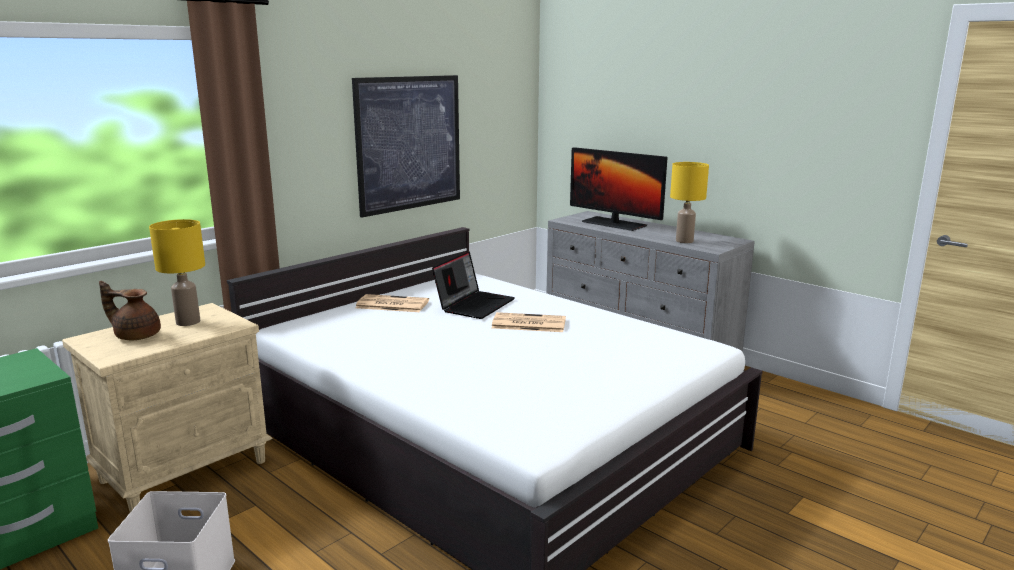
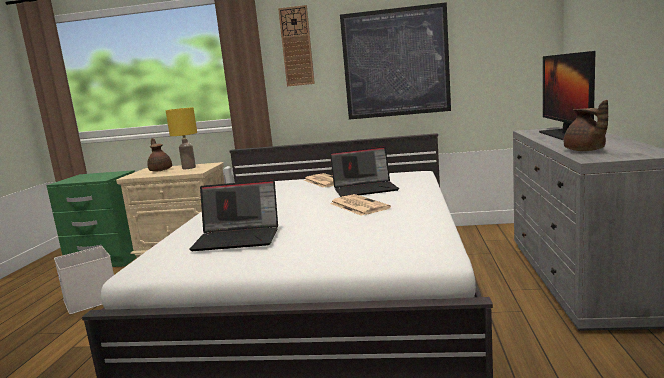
camera: 55 degrees right, 5 degrees down
yellow table lamp [670,162,709,243] -> brown teapot [564,100,608,151]
none -> laptop [189,180,278,251]
none -> wall clock [278,5,315,86]

